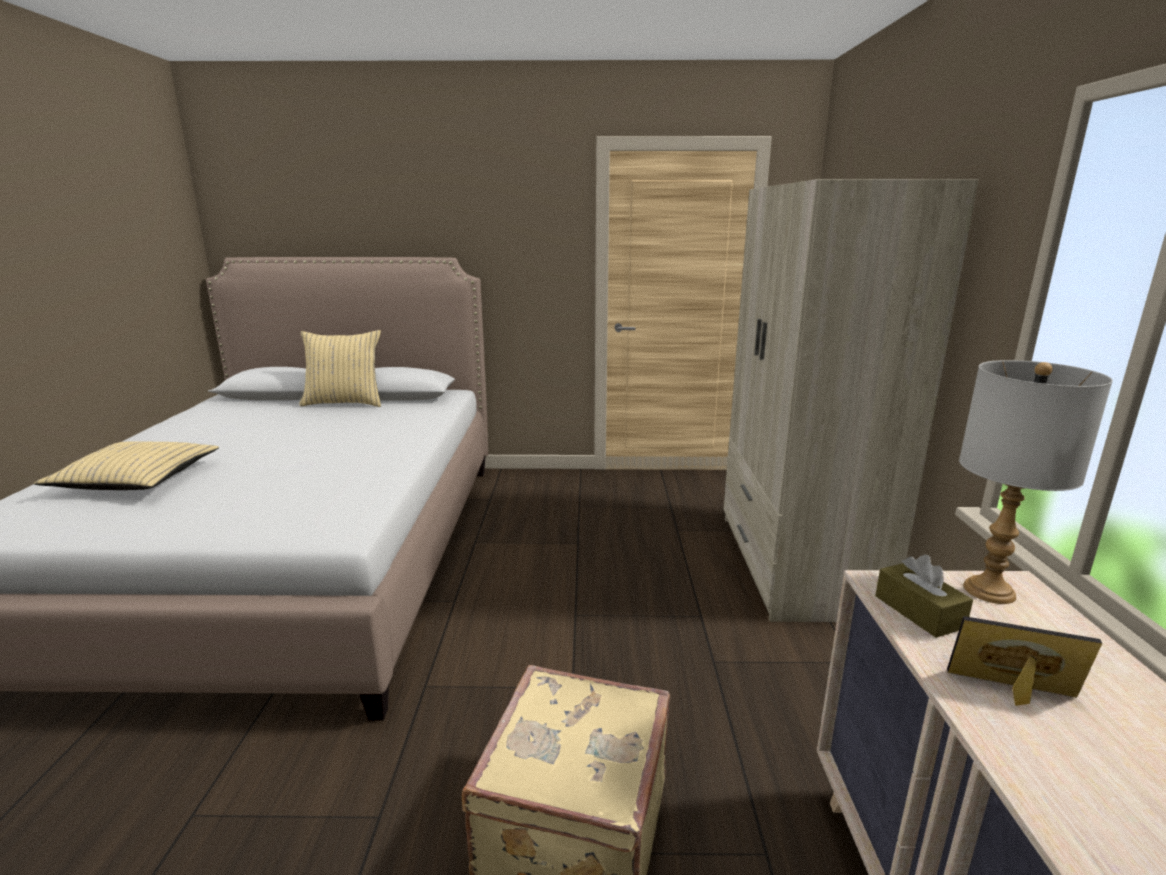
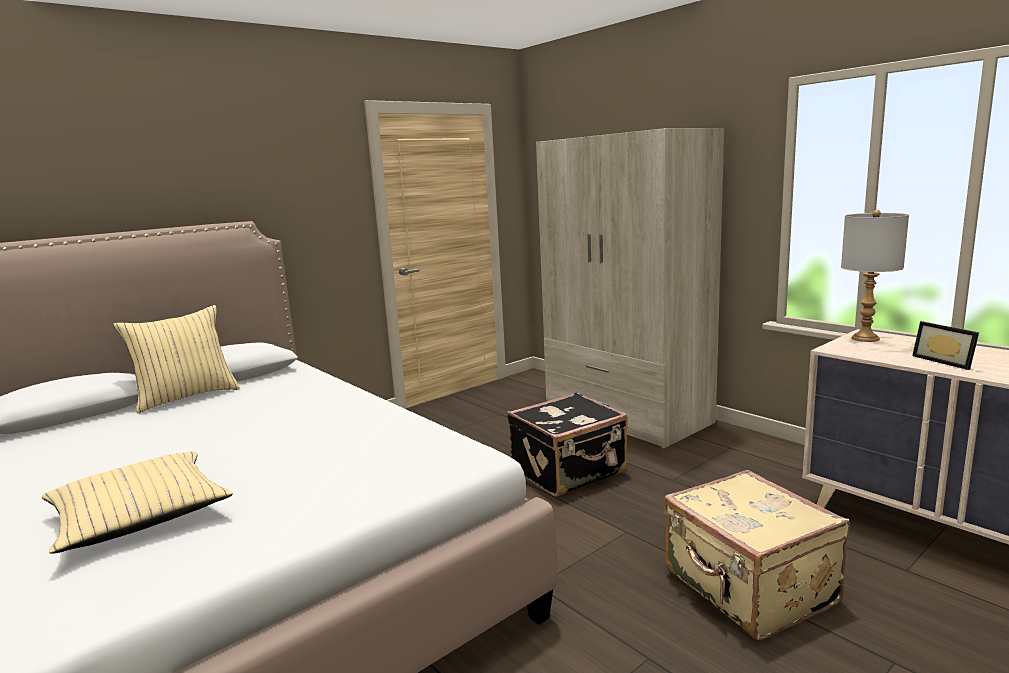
camera: 40 degrees left, 5 degrees down
brown tissue box [875,554,973,638] -> none
picture frame [947,616,1102,706] -> picture frame turned 90 degrees counterclockwise [912,321,979,370]
none -> black suitcase [507,392,628,496]

